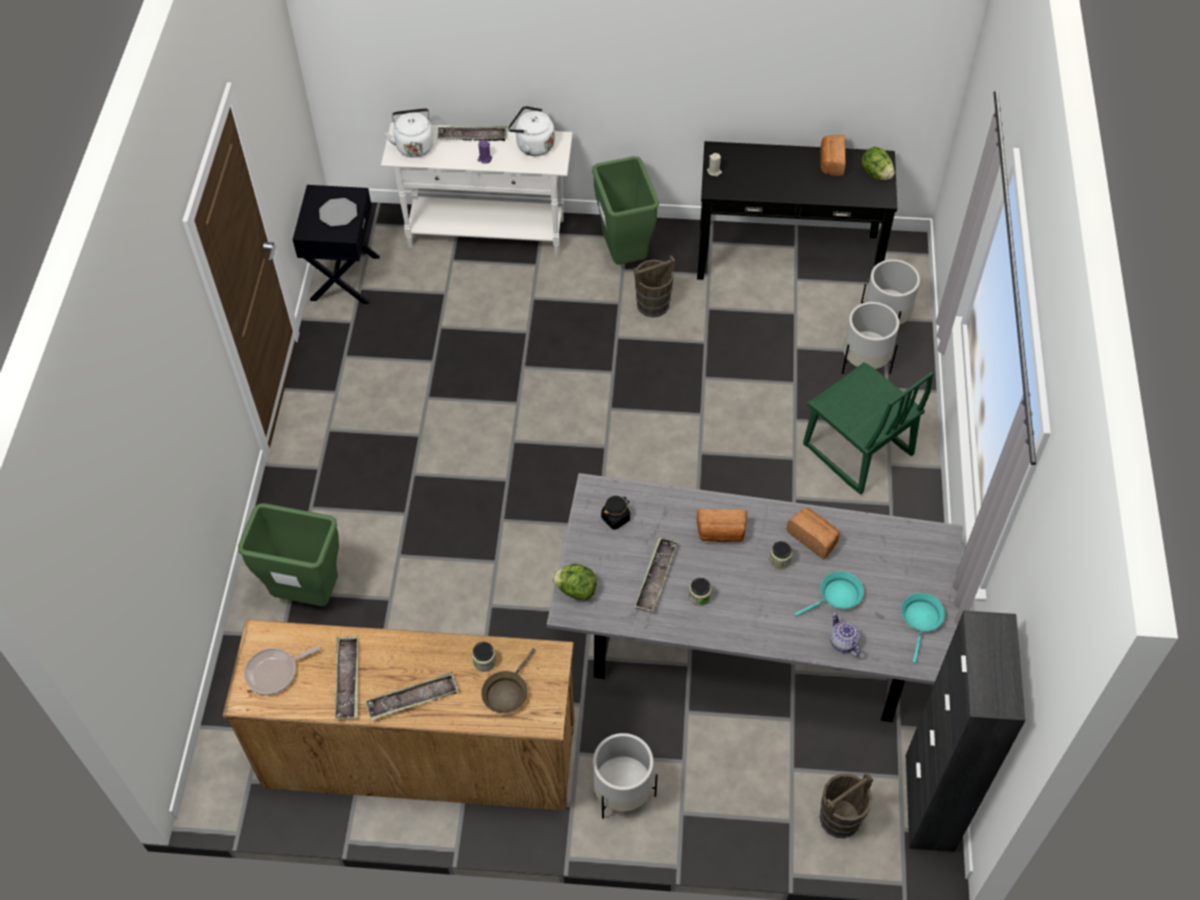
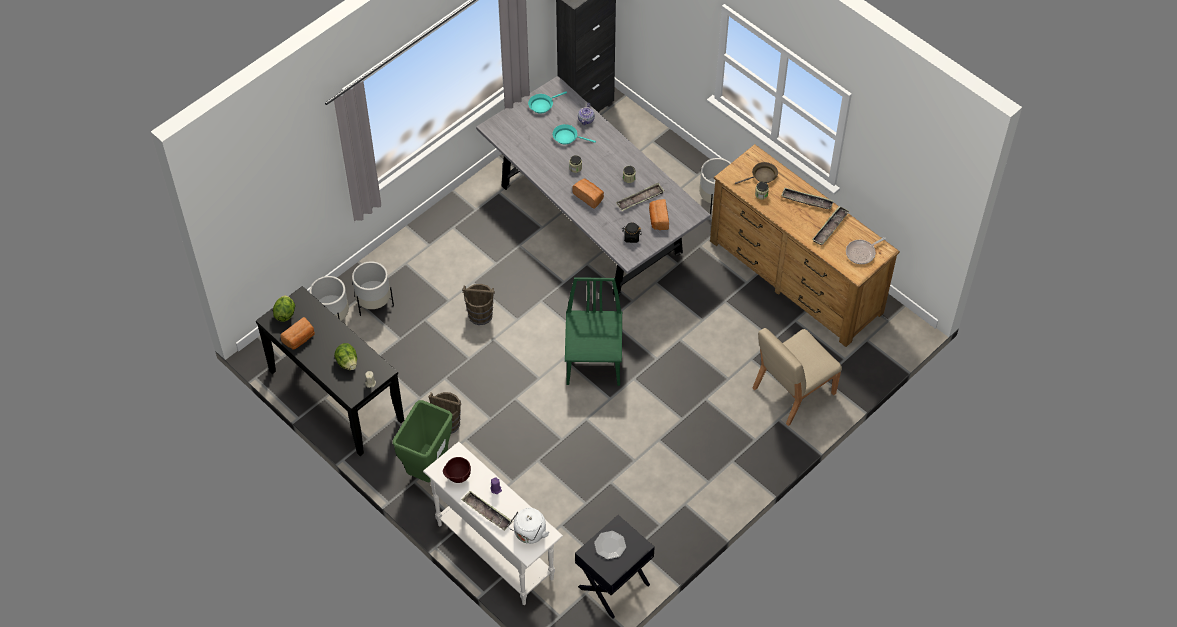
camera: 140 degrees left, 0 degrees up
green trash can [238,503,339,606] -> beige chair [753,328,842,426]
frying pan [244,646,320,695] -> frying pan turned 135 degrees clockwise [846,237,886,264]
white kettle [508,106,555,156] -> brown bowl [443,457,471,483]
lettuce [552,564,597,600] -> lettuce moved to [334,343,357,370]
bread [786,508,840,559] -> bread moved to [649,199,669,230]
green chair [803,362,934,495] -> green chair moved to [565,277,622,386]
brown bucket [819,772,873,838] -> brown bucket moved to [462,284,495,325]

